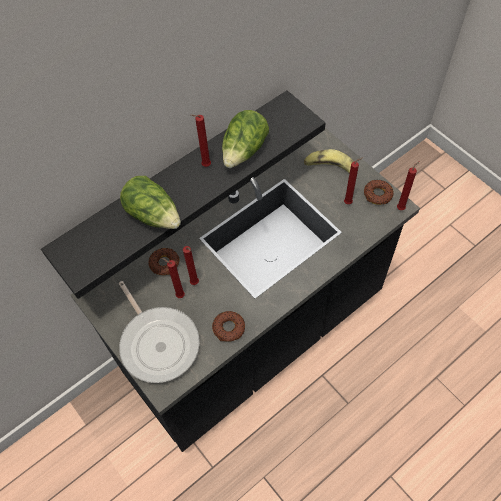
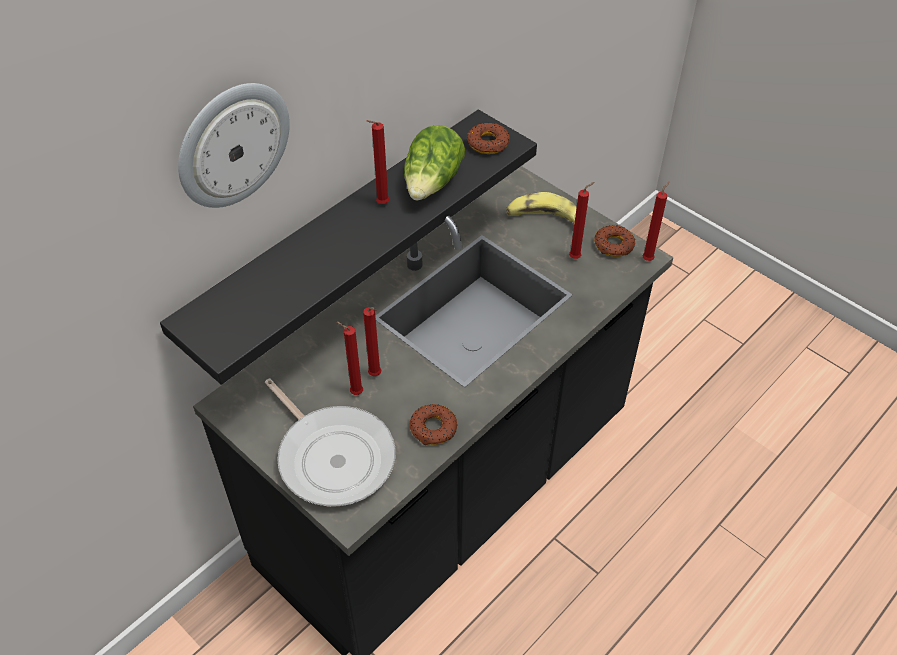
camera: 10 degrees left, 10 degrees down
lettuce [120,176,181,229] -> none
donut [148,248,179,275] -> donut moved to [467,123,510,154]
none -> wall clock [178,83,290,208]

